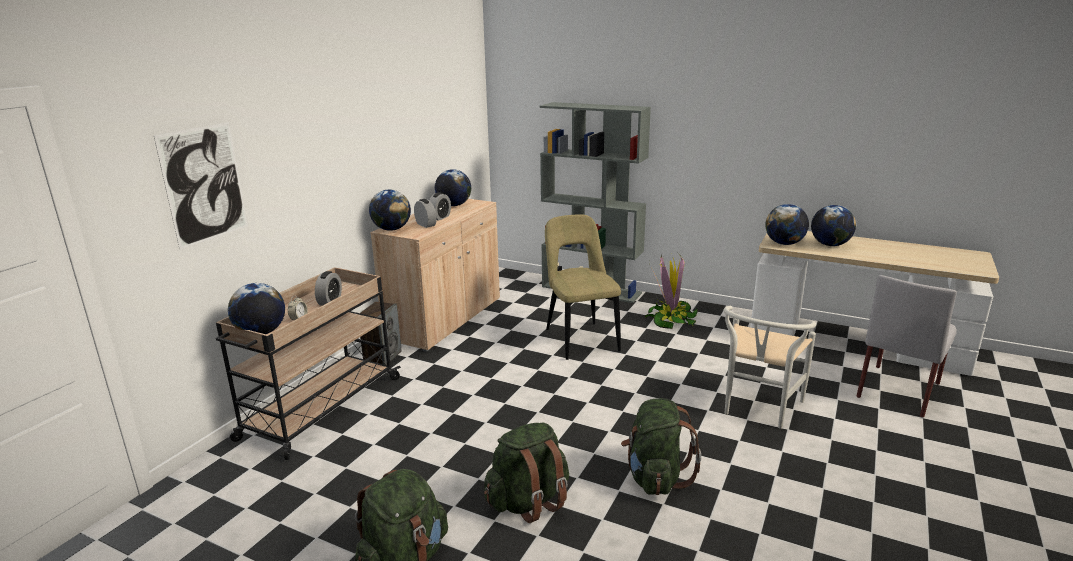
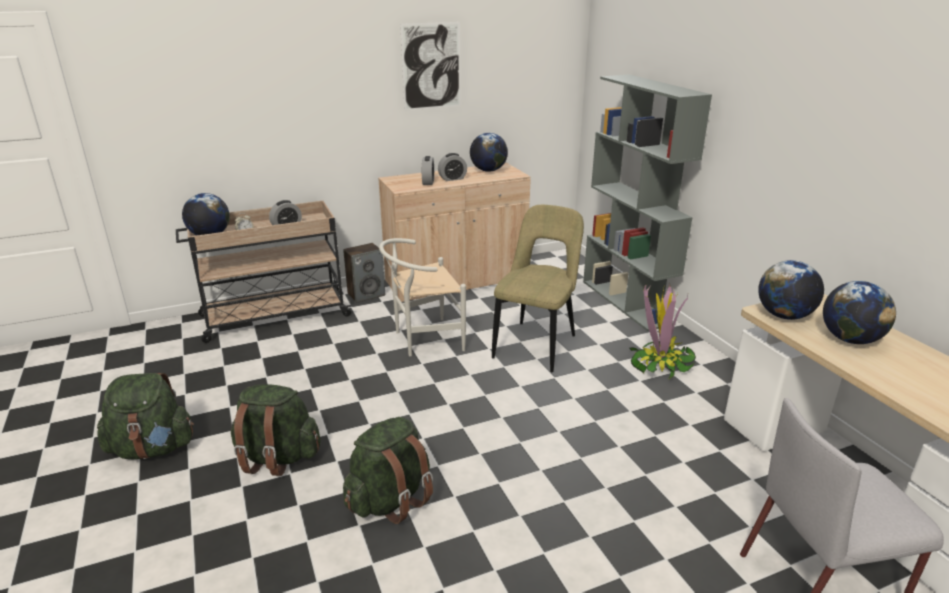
camera: 40 degrees right, 5 degrees up
picture [154,122,248,250] -> picture moved to [400,22,461,111]
globe [369,190,411,231] -> none
white chair [724,306,816,429] -> white chair moved to [379,238,466,356]

